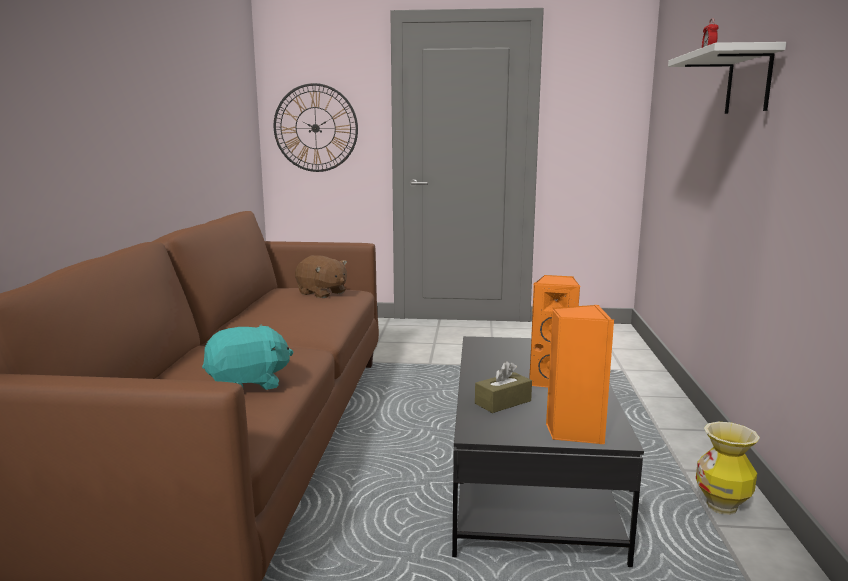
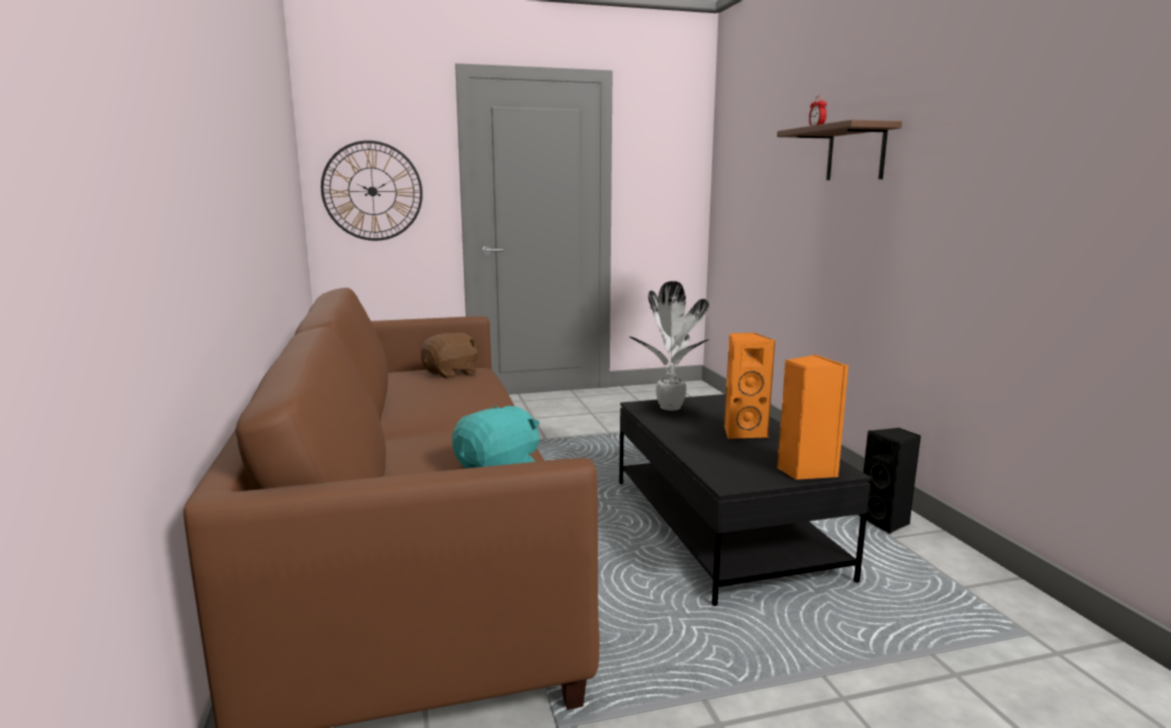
camera: 20 degrees left, 0 degrees up
brown plush toy [295,255,347,298] -> brown plush toy turned 60 degrees counterclockwise [421,333,479,379]
brown tissue box [475,361,532,413] -> none
white shelf [668,42,786,114] -> brown shelf [777,120,902,180]
vase [696,422,760,515] -> black speaker [859,428,921,534]
none -> potted plant [629,281,710,411]

